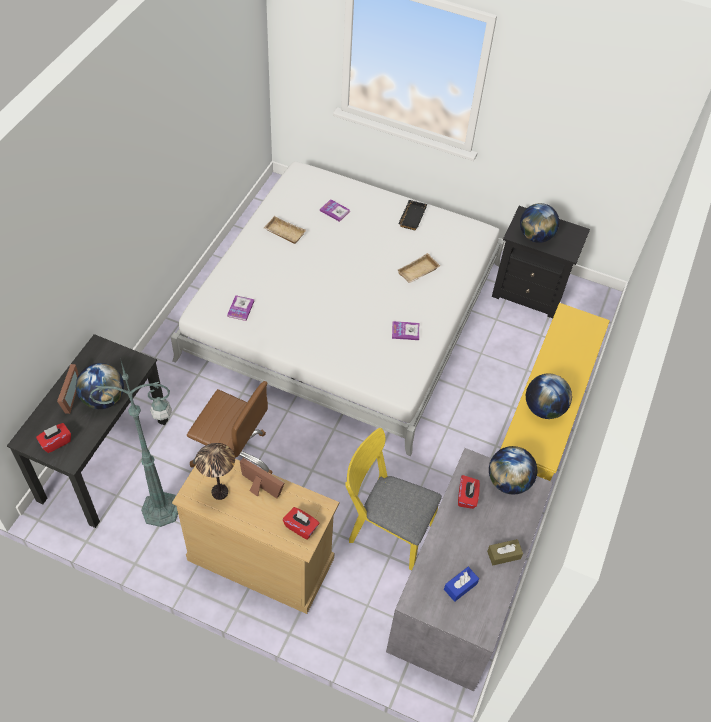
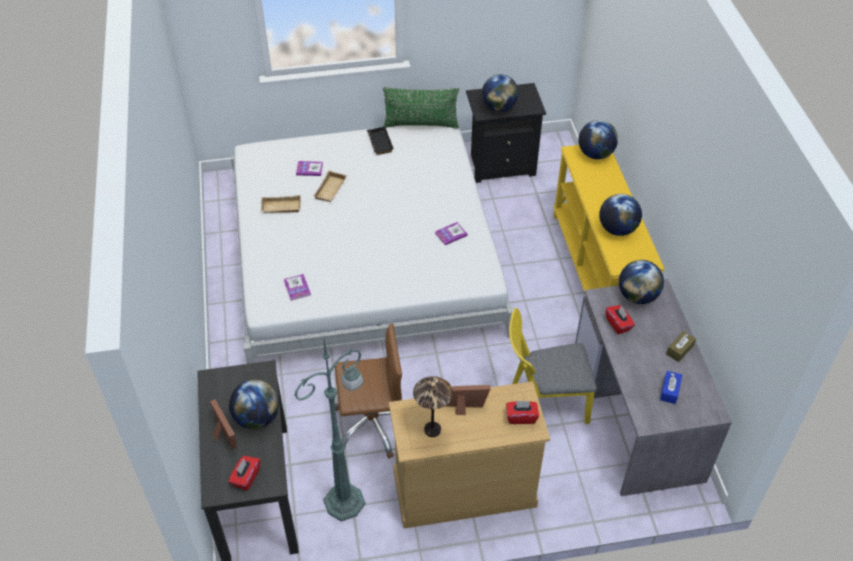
camera: 30 degrees left, 5 degrees down
beige tray [398,253,440,283] -> beige tray moved to [314,170,347,202]
none -> green pillow [383,87,459,129]
none -> globe [579,120,618,159]

